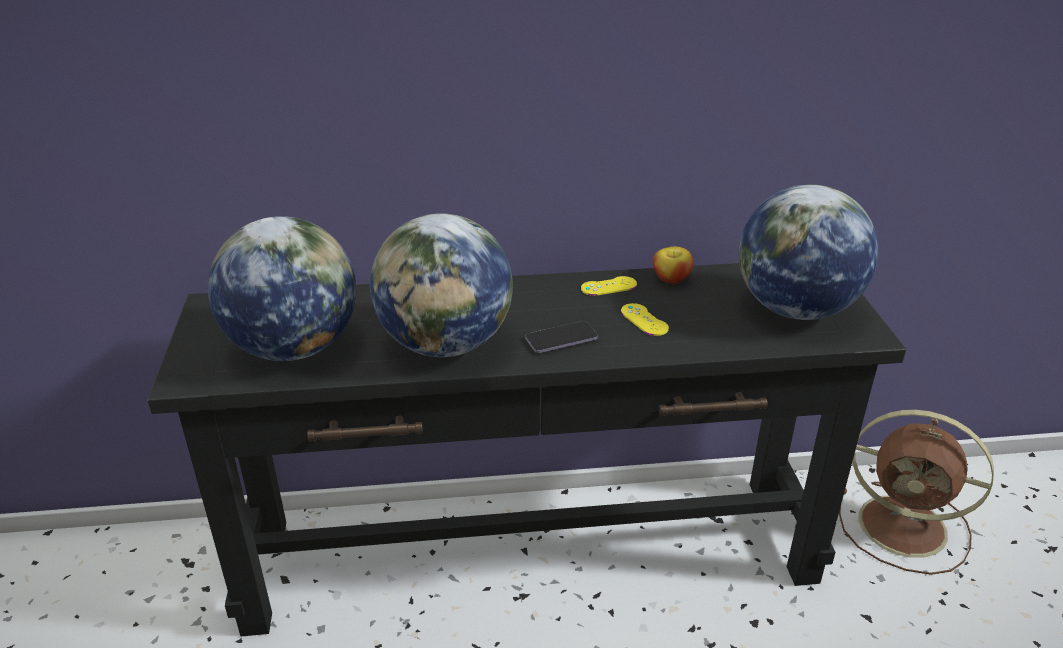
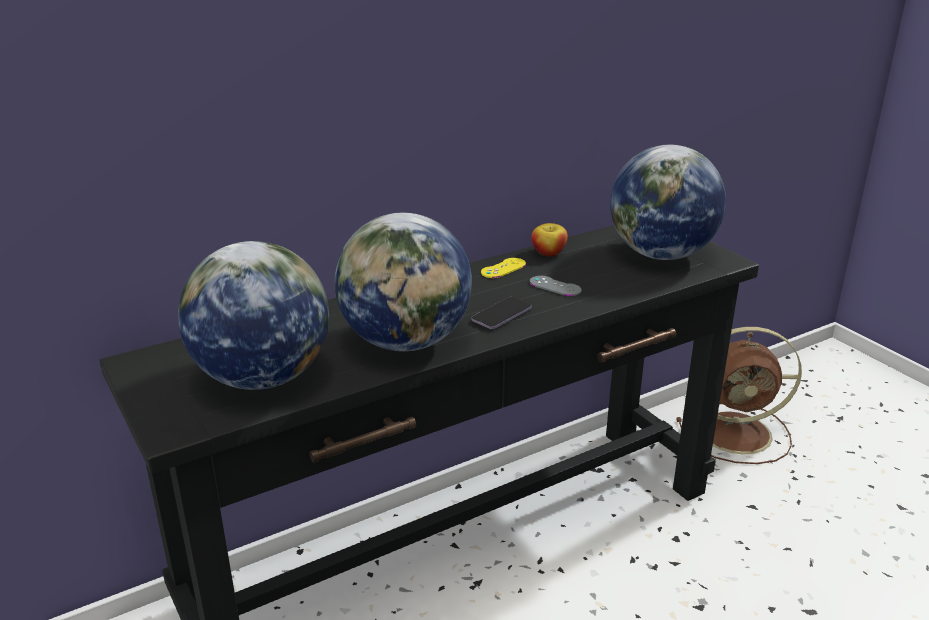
camera: 25 degrees left, 5 degrees down
yellow game controller [621,303,669,336] -> grey game controller [530,276,582,296]

